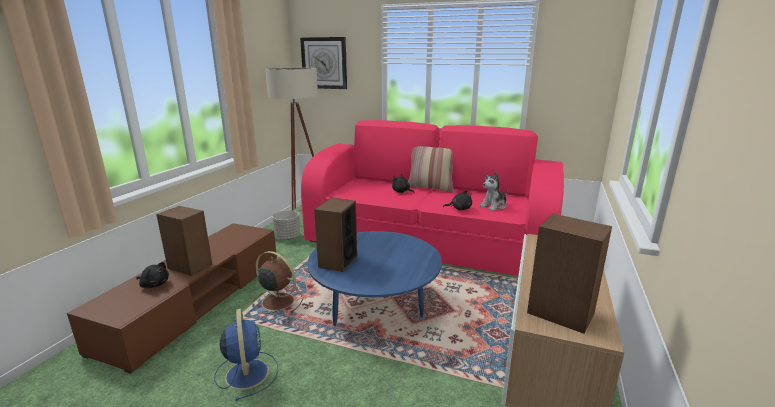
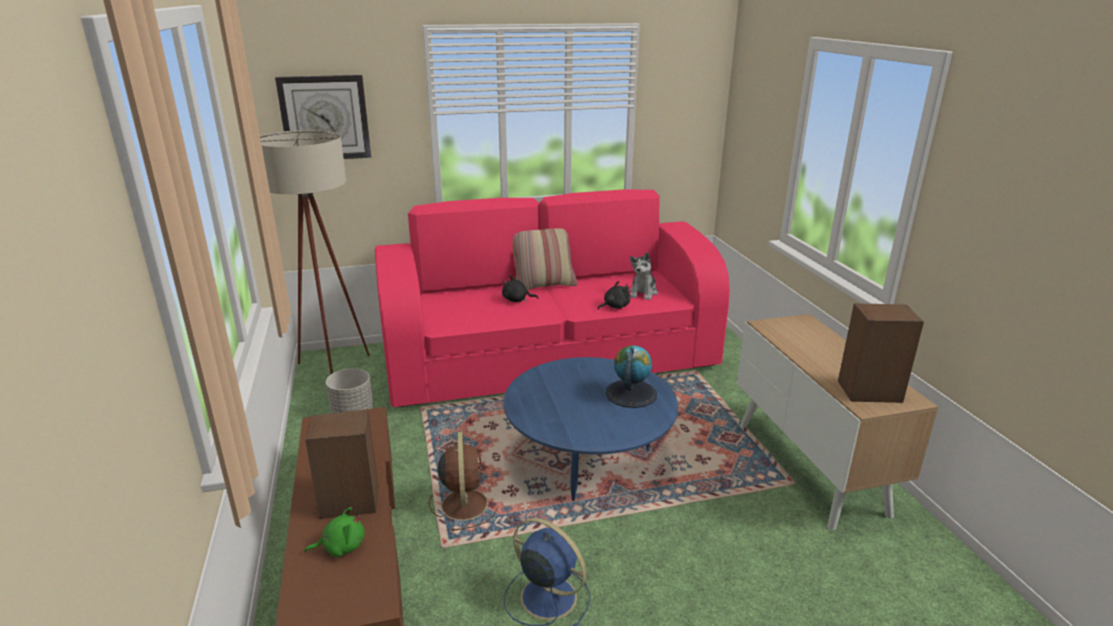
camera: 35 degrees left, 5 degrees up
black plush toy [137,262,169,288] -> green plush toy [304,507,365,557]
brown fan [252,251,303,314] -> brown fan turned 90 degrees clockwise [429,432,498,531]
speaker [314,198,357,272] -> none
none -> globe [606,345,657,408]

